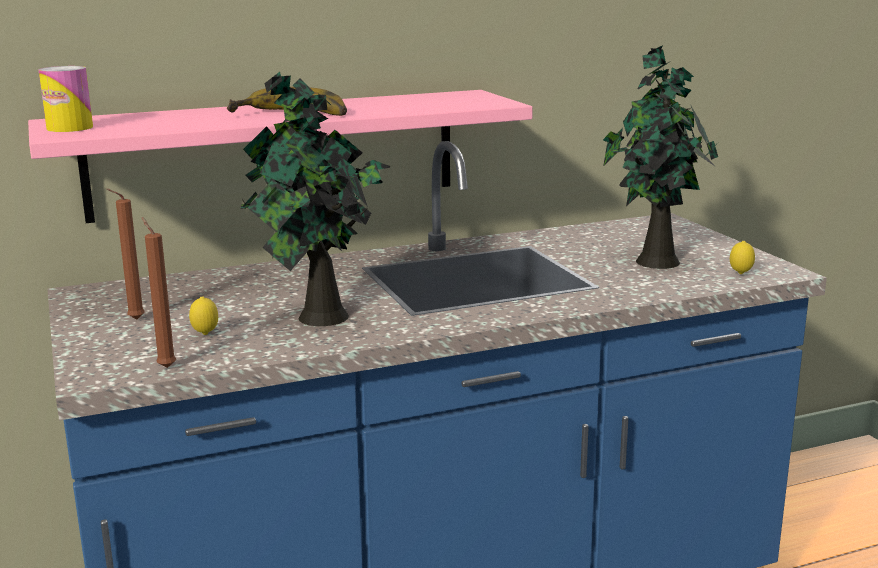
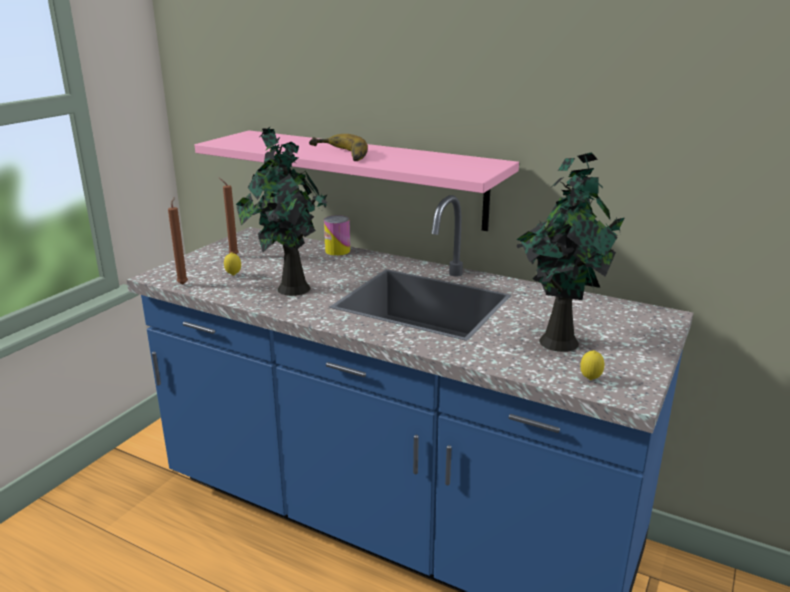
camera: 50 degrees right, 5 degrees up
can [39,66,93,132] -> can moved to [324,215,350,256]

